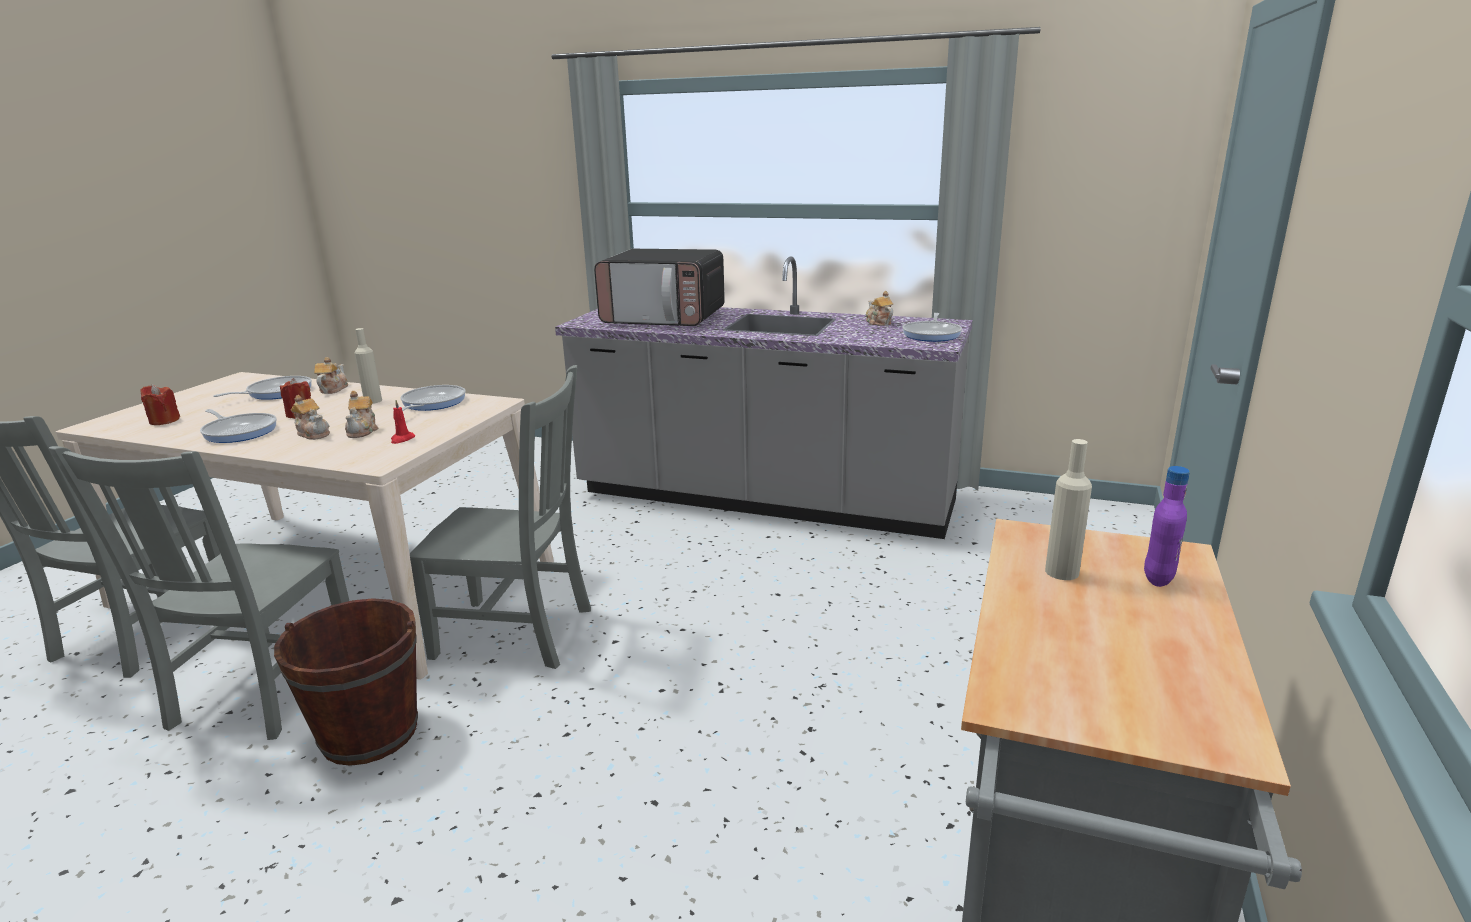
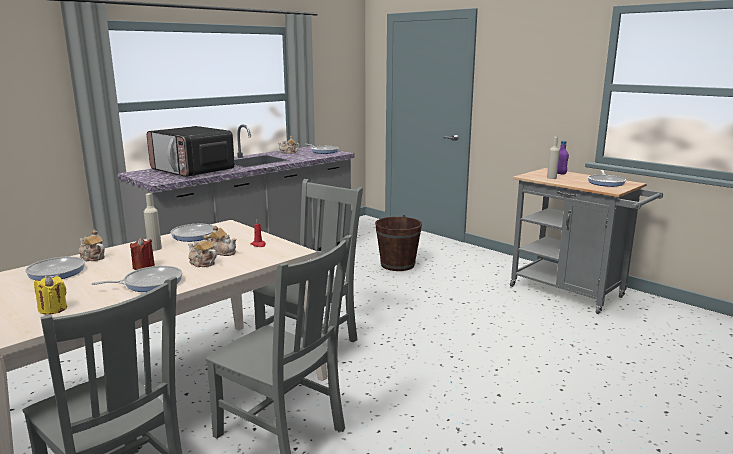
camera: 65 degrees left, 5 degrees down
red candle [140,385,180,425] -> yellow candle [34,276,67,314]
brown bucket [274,598,418,766] -> brown bucket moved to [375,215,422,271]
teapot [291,395,330,440] -> teapot turned 120 degrees counterclockwise [188,235,217,267]
microwave [594,249,725,326] -> microwave turned 90 degrees clockwise [147,126,235,177]
none -> frying pan [588,170,626,187]

